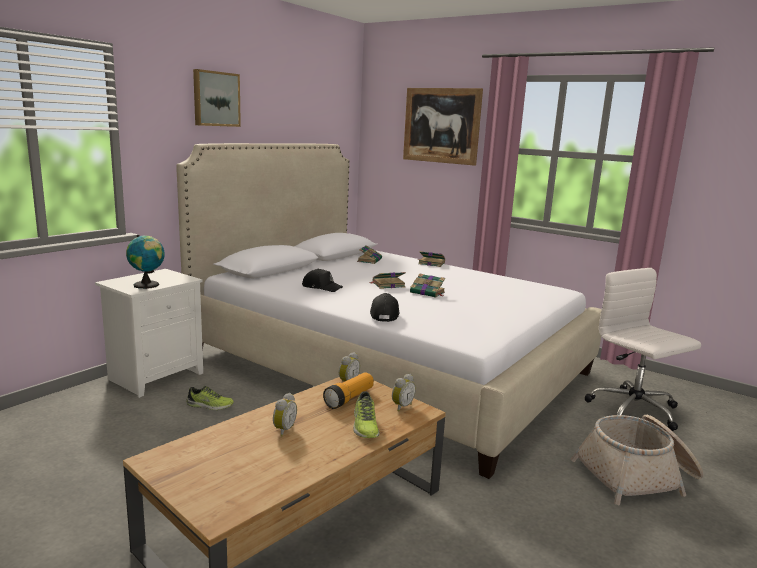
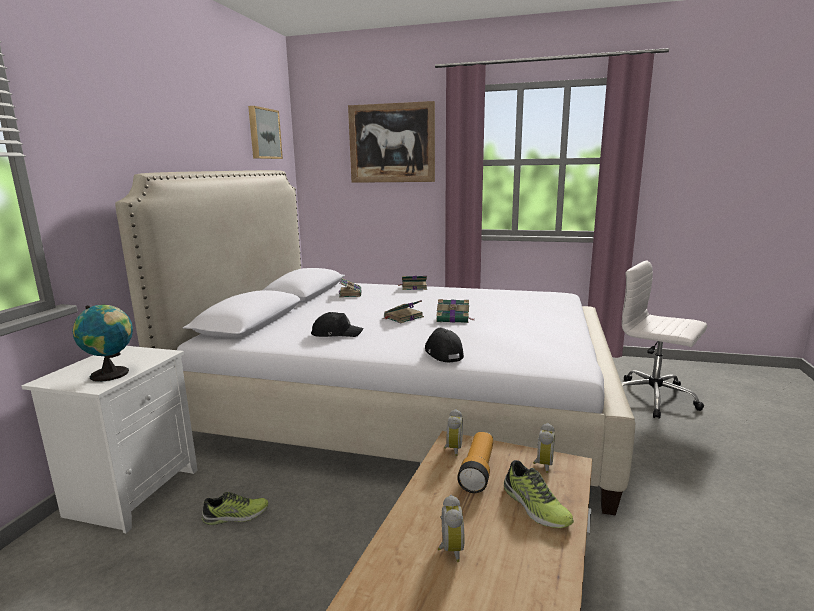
camera: 20 degrees left, 0 degrees up
picture [193,69,241,127] -> picture moved to [248,106,283,159]
basket [571,415,704,505] -> none

